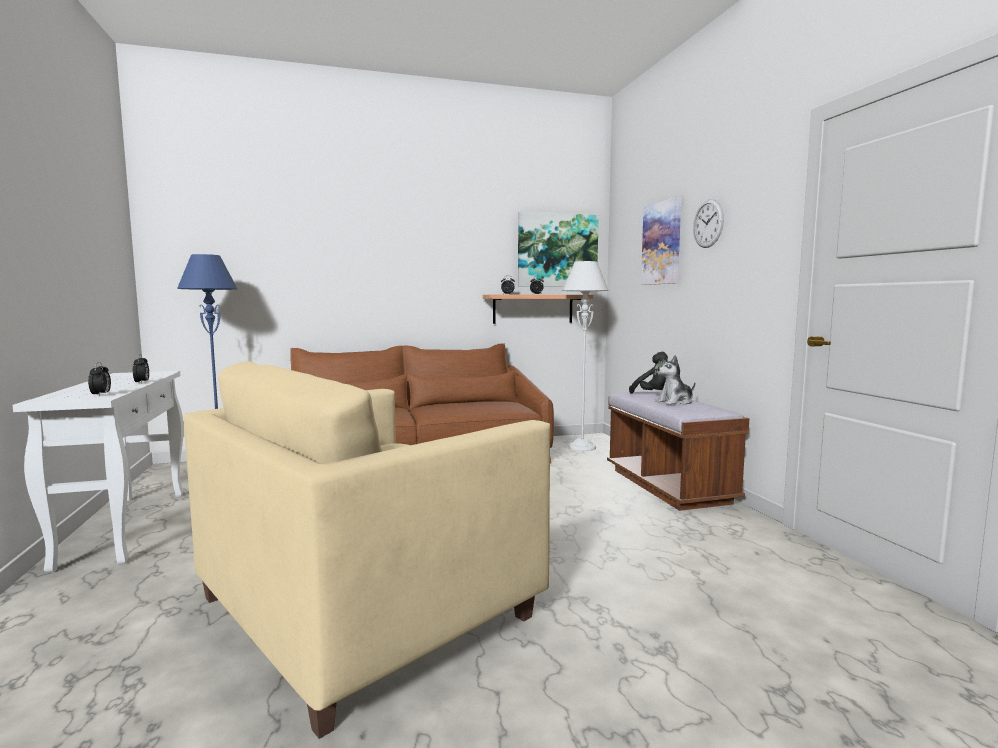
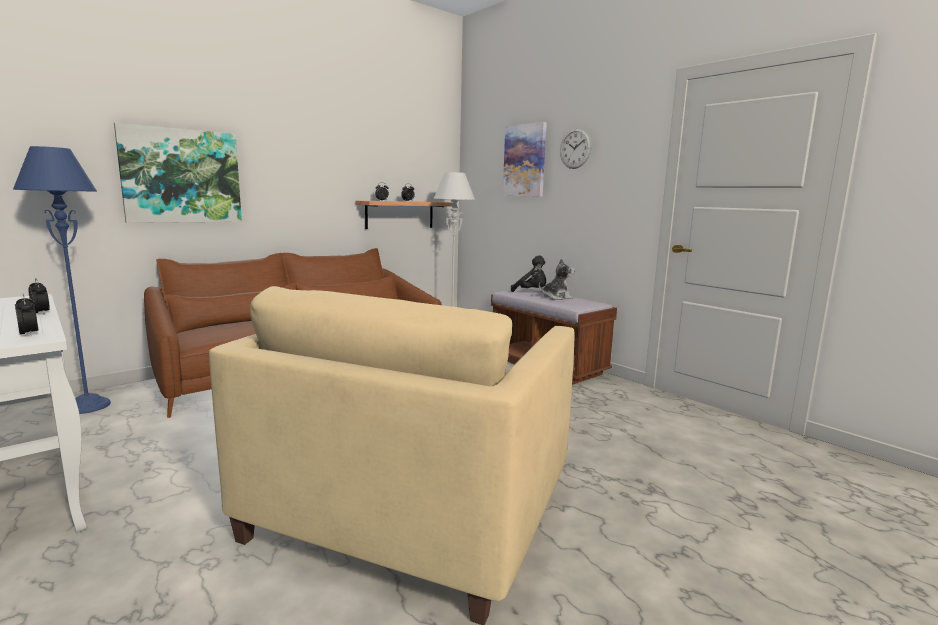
camera: 25 degrees left, 5 degrees up
picture [518,211,599,287] -> picture moved to [114,123,242,223]
plush toy [655,355,695,405] -> plush toy turned 150 degrees counterclockwise [539,258,575,300]

